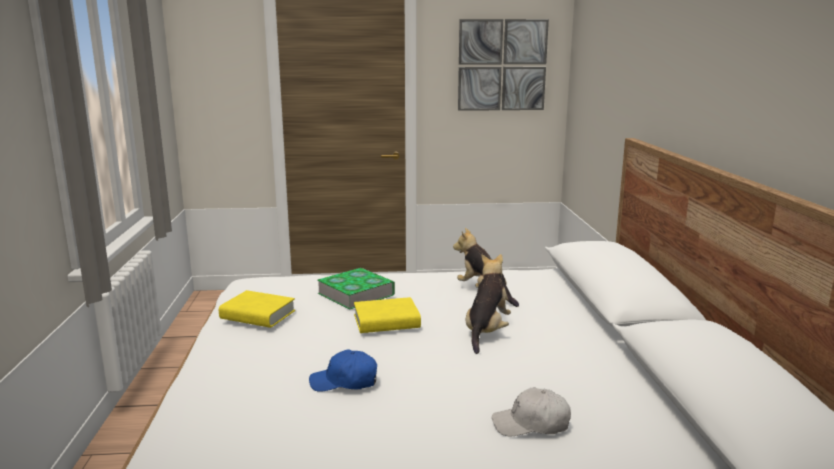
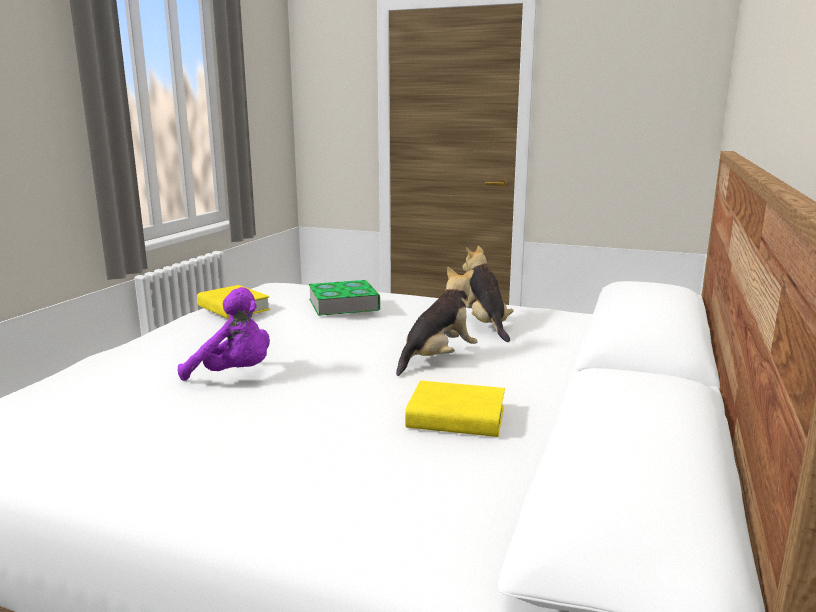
camera: 25 degrees right, 0 degrees up
blue cap [309,349,377,392] -> purple plush toy [178,287,270,381]
yellow book [354,297,421,333] -> yellow book moved to [405,381,505,437]
picture [458,19,549,111] -> none
white cap [492,387,571,436] -> none

